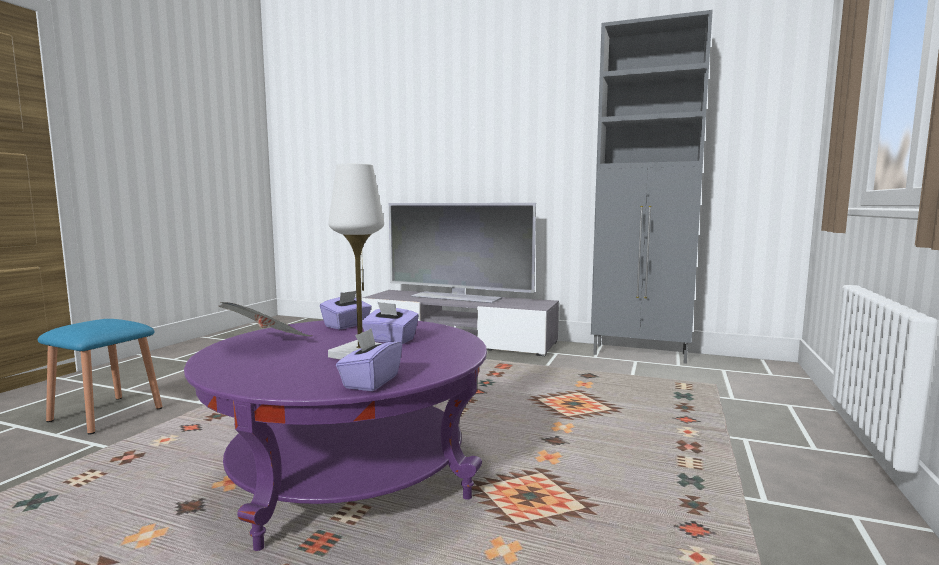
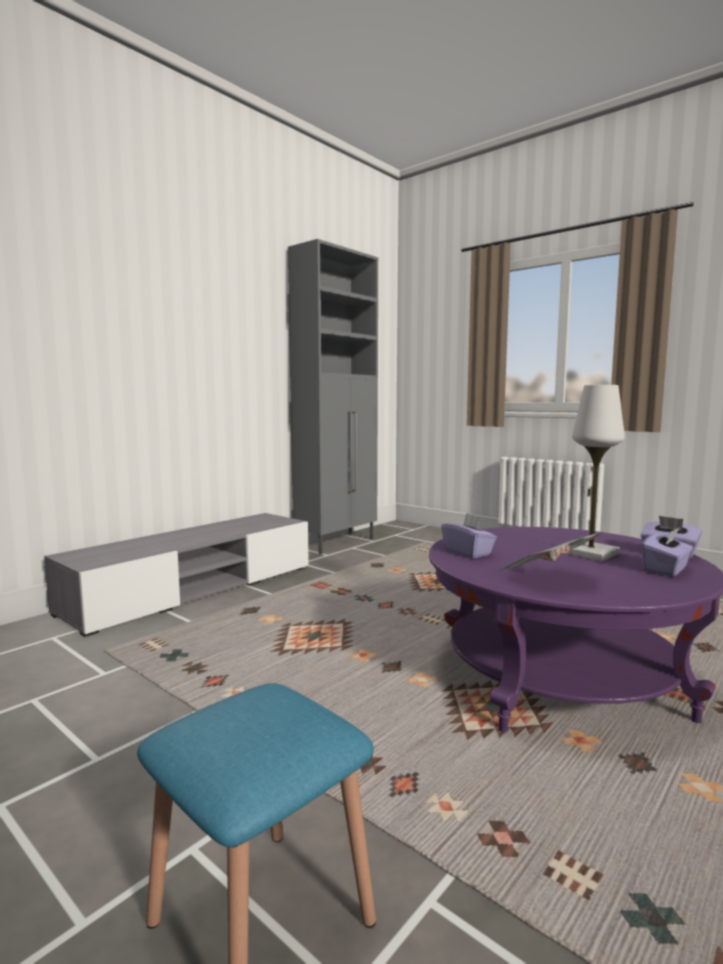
camera: 70 degrees left, 0 degrees up
purple tissue box [362,302,419,344] -> purple tissue box moved to [641,528,693,577]
television [389,203,536,303] -> none

